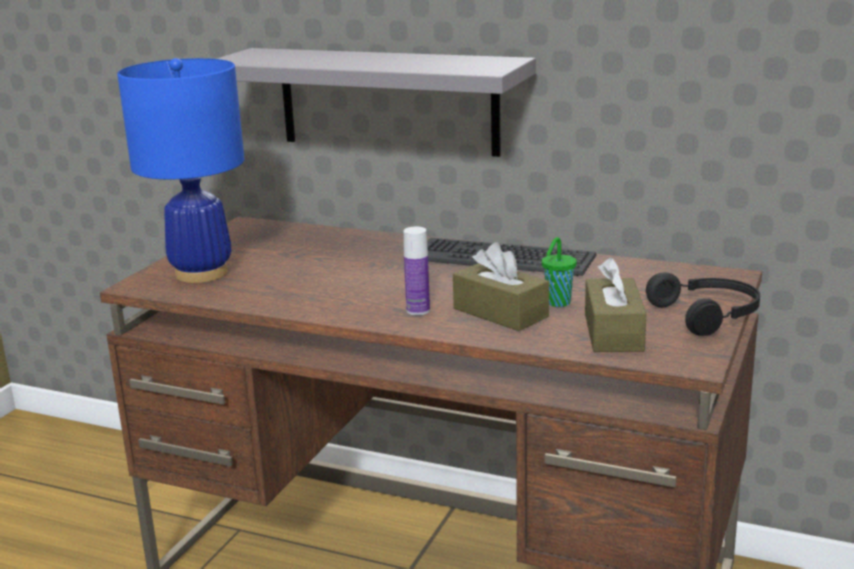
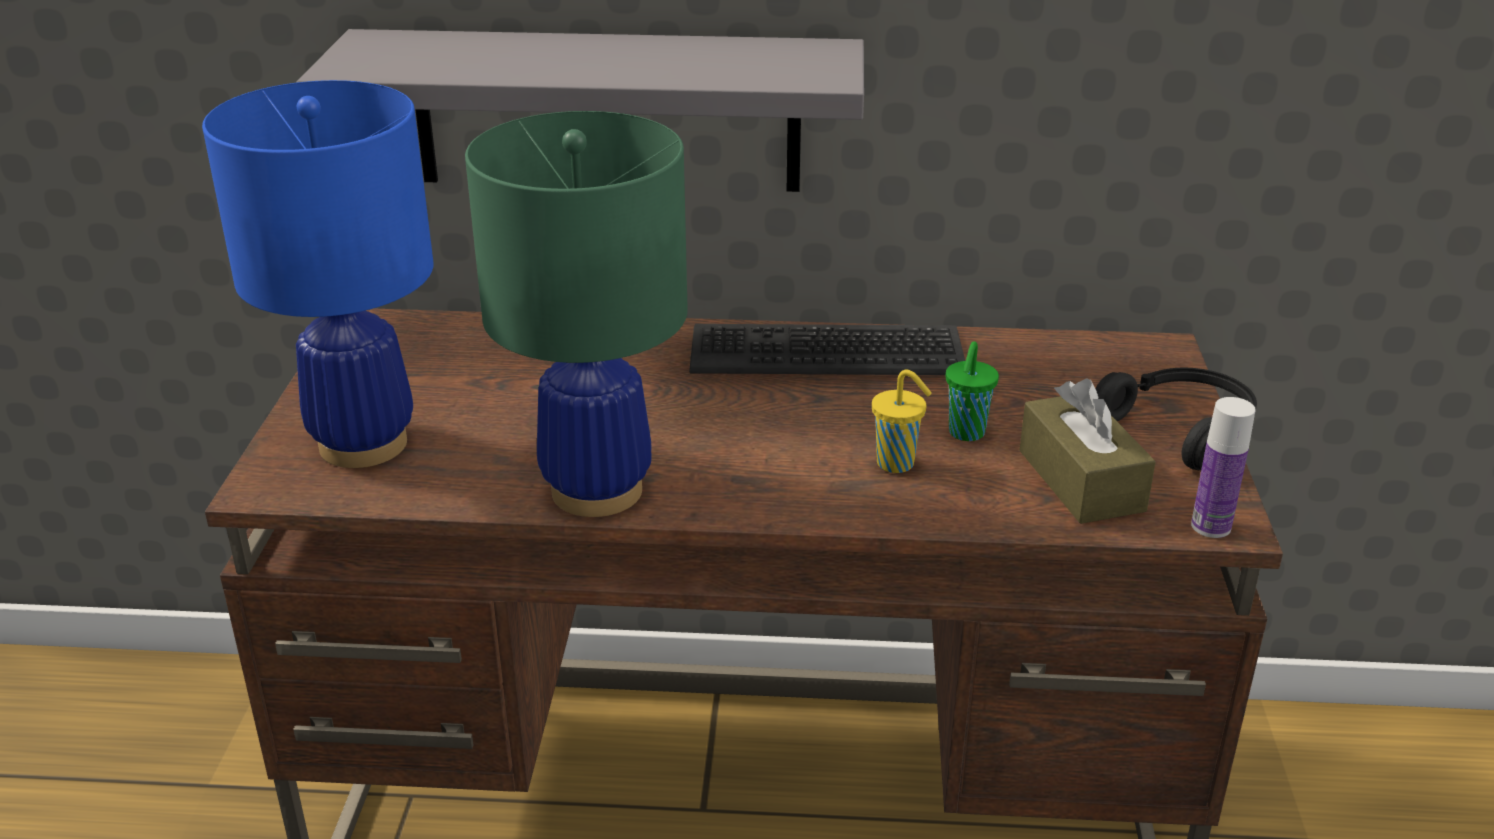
camera: 20 degrees left, 10 degrees up
bottle [403,227,430,315] -> bottle moved to [1191,397,1256,538]
brown tissue box [453,242,549,331] -> yellow cup [872,369,932,473]
none -> green table lamp [465,111,688,517]

